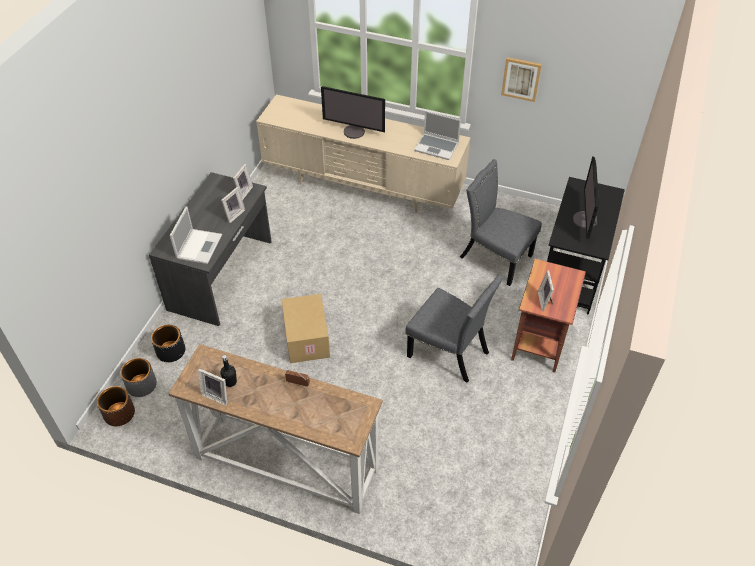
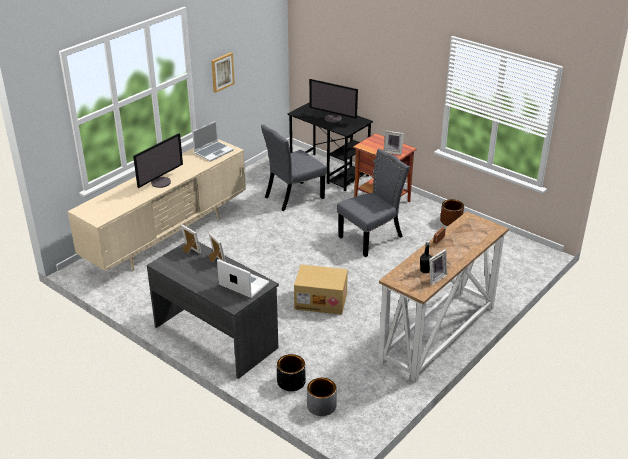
camera: 70 degrees left, 15 degrees down
brown planter [97,386,135,426] -> brown planter moved to [440,199,464,226]

